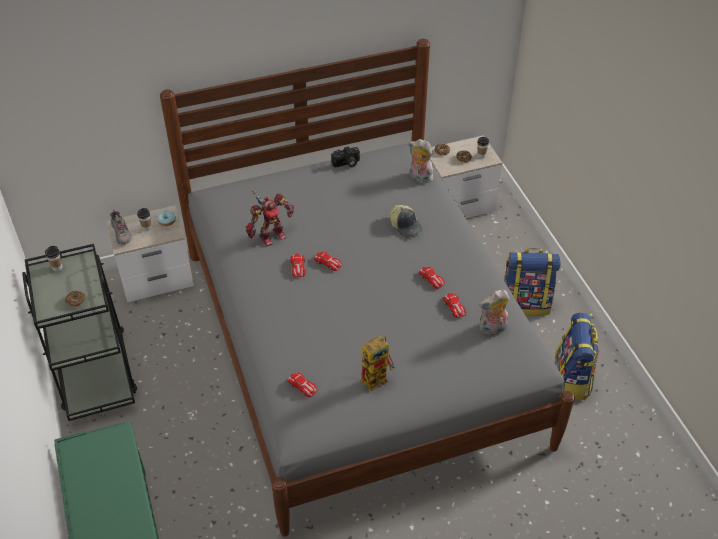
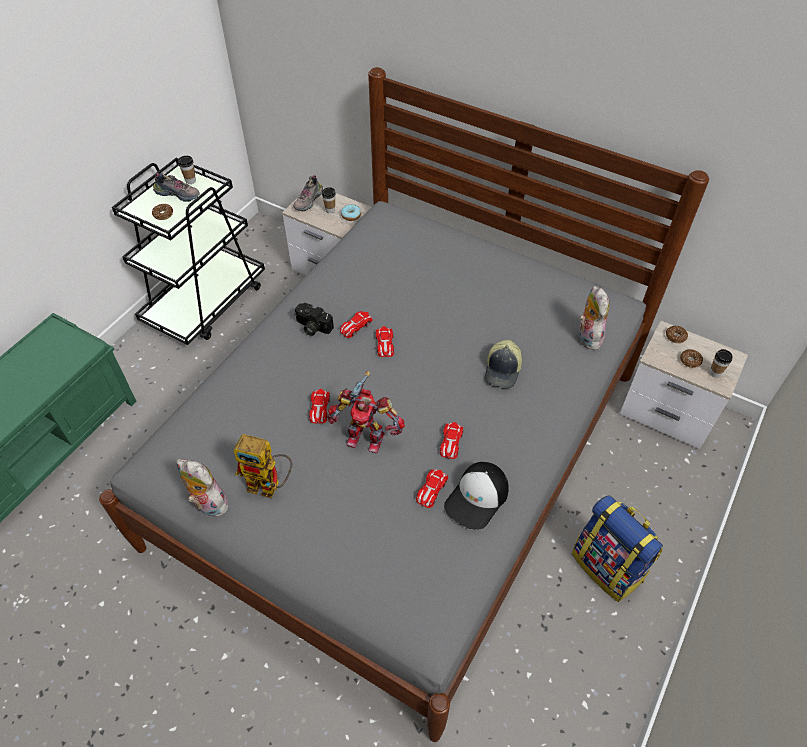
camera: 50 degrees right, 5 degrees up
toy robot [246,190,294,246] -> toy robot moved to [327,371,405,453]
toy car [287,372,318,397] -> toy car moved to [309,389,330,424]
camera [331,146,360,167] -> camera moved to [294,303,334,336]
plush toy [479,290,509,335] -> plush toy moved to [176,459,228,517]
backpack [555,313,599,401] -> none
none -> shoe [153,173,200,202]
none -> cap [444,462,509,530]

